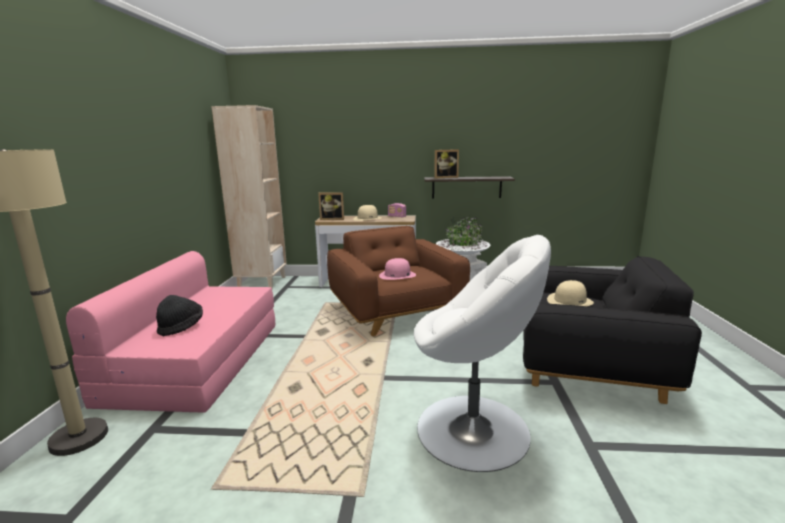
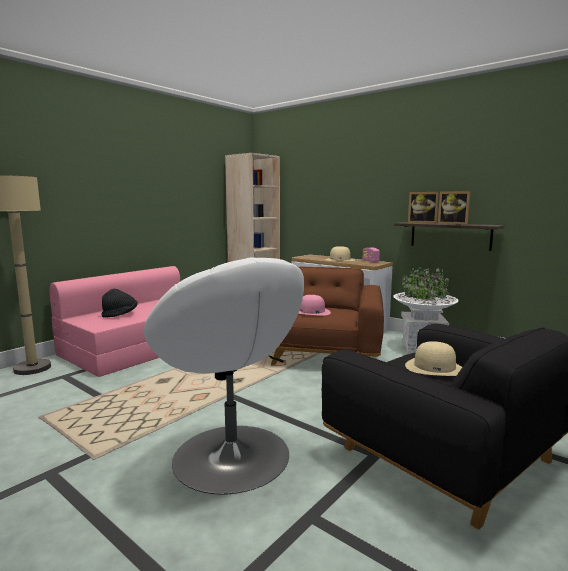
camera: 35 degrees right, 5 degrees down
picture frame [318,192,344,220] -> picture frame moved to [438,191,471,225]

